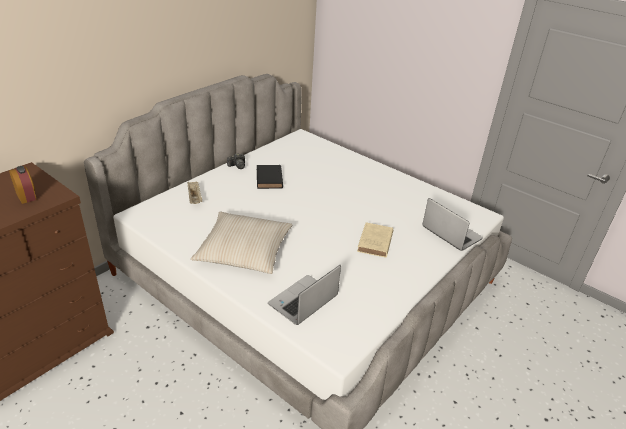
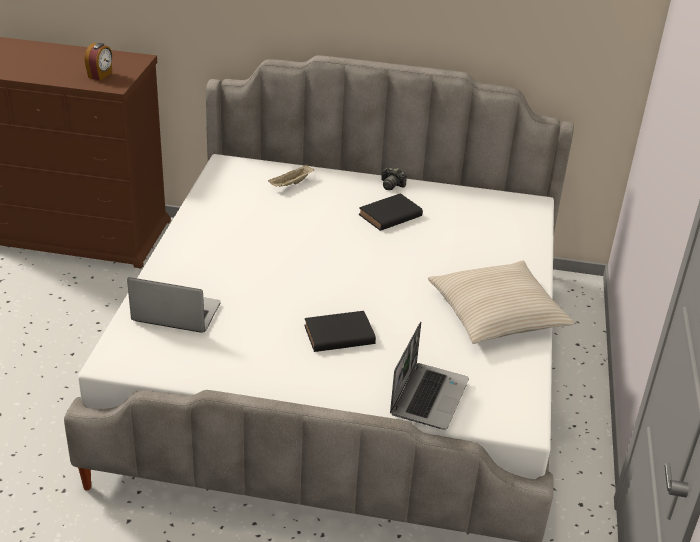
camera: 60 degrees right, 0 degrees up
beige pillow [191,212,293,274] -> beige pillow moved to [428,260,574,344]
beige book [357,222,393,258] -> black book [304,311,376,352]

